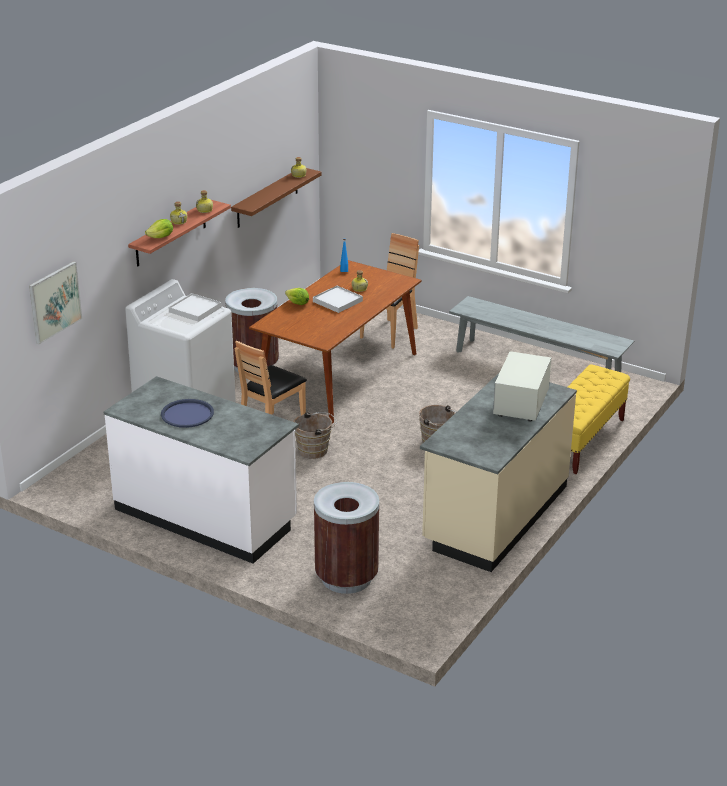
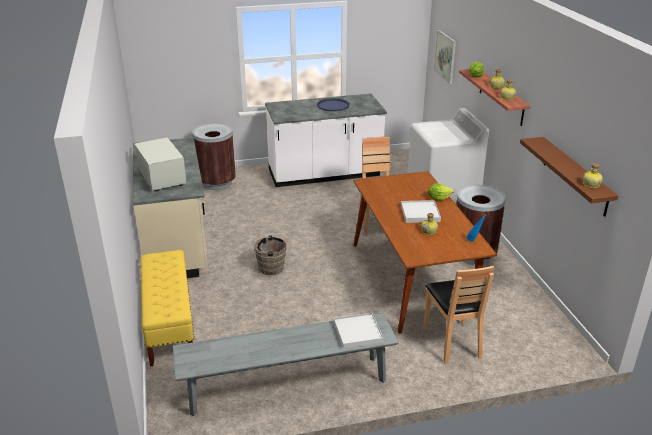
camera: 135 degrees right, 0 degrees up
white tray [169,293,222,322] -> white tray moved to [334,313,383,349]
brown bucket [294,412,337,459] -> none

